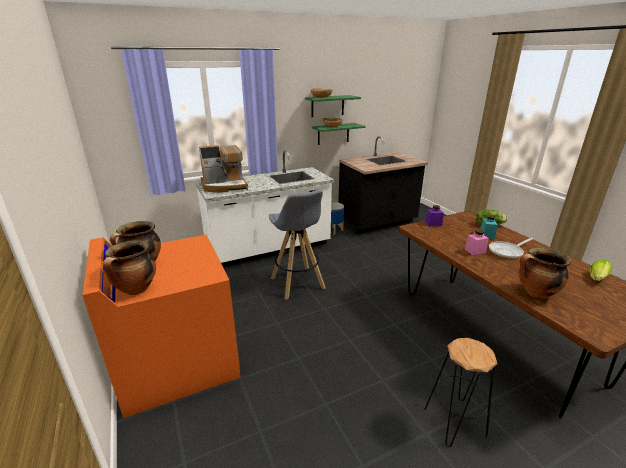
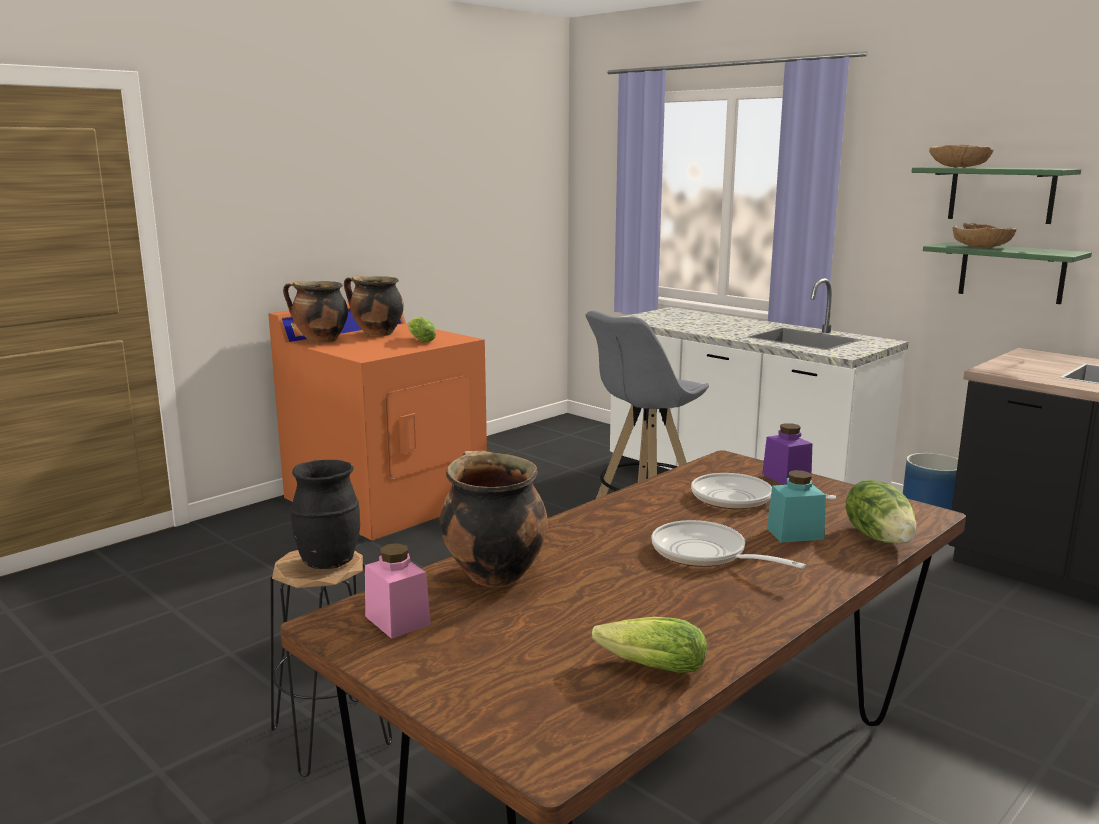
camera: 70 degrees right, 10 degrees down
coffee machine [199,145,248,193] -> none
pink jar [465,230,489,255] -> pink jar moved to [365,543,431,639]
none -> black vase [290,460,360,569]
none -> lettuce [408,317,436,342]
none -> frying pan [691,473,836,509]

